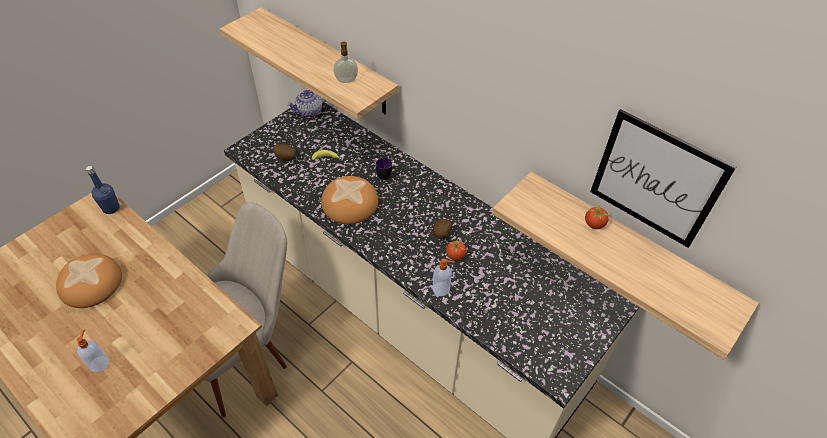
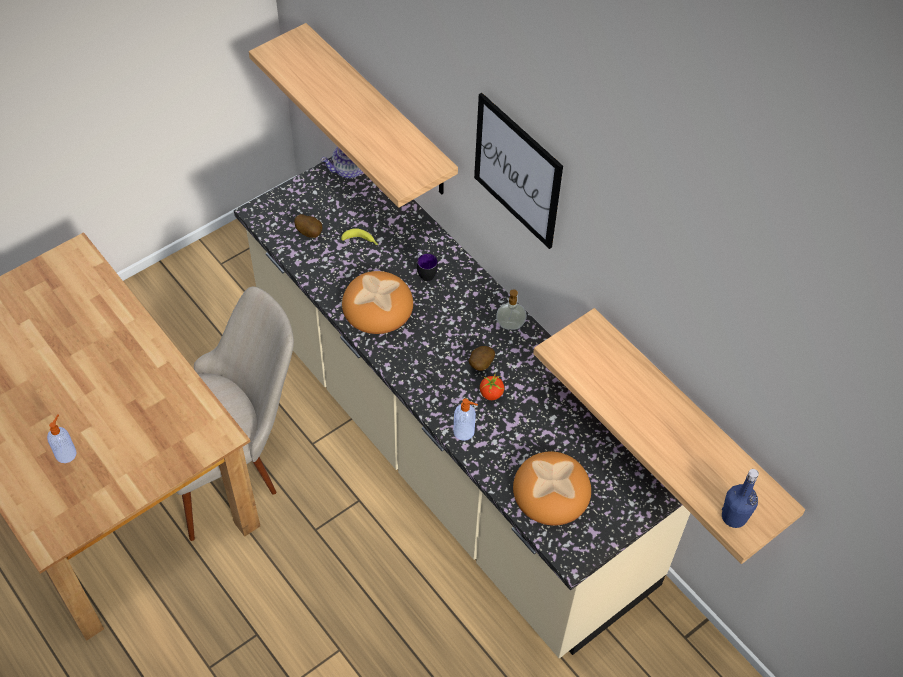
camera: 10 degrees right, 5 degrees up
bread [56,254,122,308] -> bread moved to [513,452,591,525]
blue bottle [86,166,120,214] -> blue bottle moved to [722,469,759,528]
soap dispenser [334,42,358,83] -> soap dispenser moved to [496,289,527,330]
tomato [585,205,611,229] -> none
picture [590,109,737,248] -> picture moved to [474,93,563,249]

